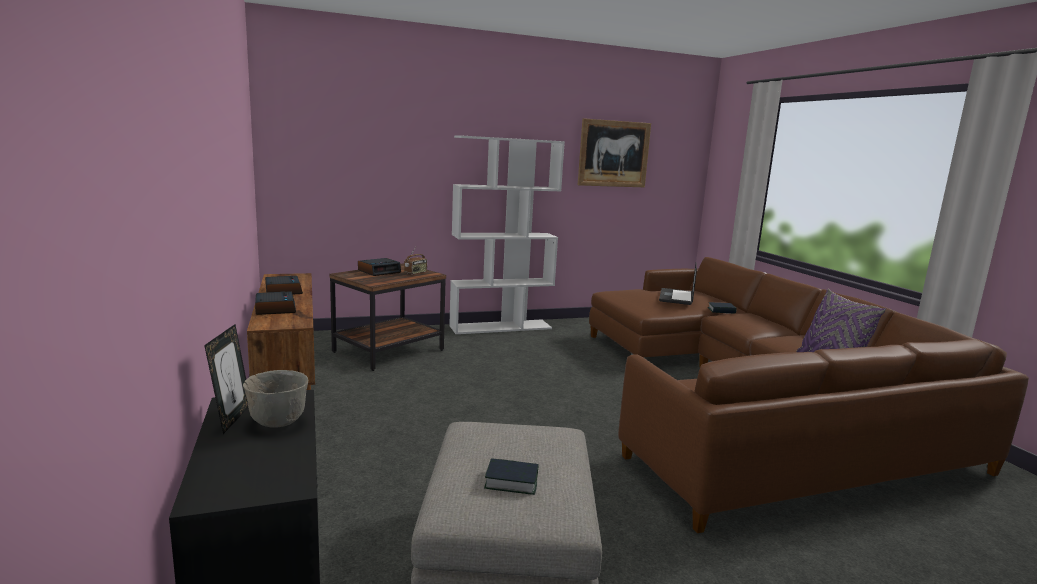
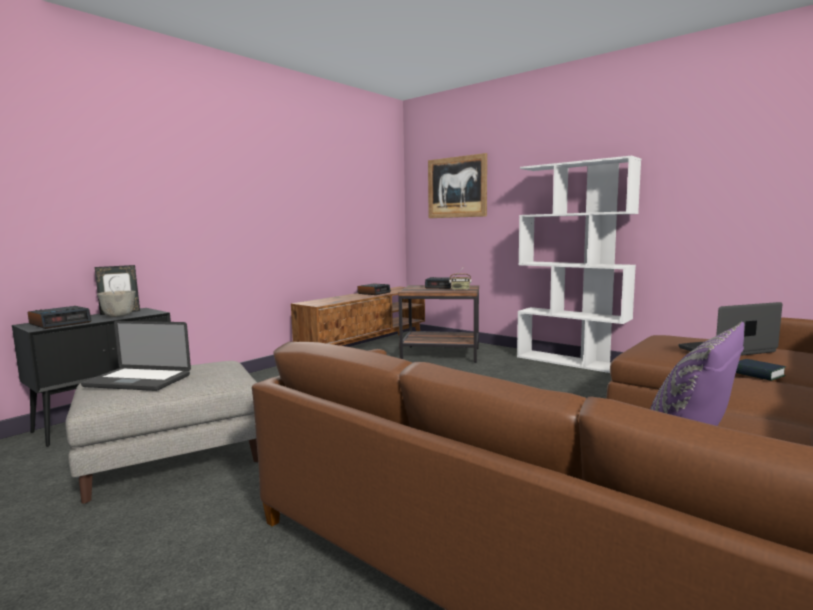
camera: 60 degrees right, 5 degrees down
alarm clock [255,291,296,315] -> alarm clock moved to [28,306,92,329]
book [484,458,539,495] -> laptop [81,321,191,391]
picture [578,118,651,188] -> picture moved to [428,153,487,218]

